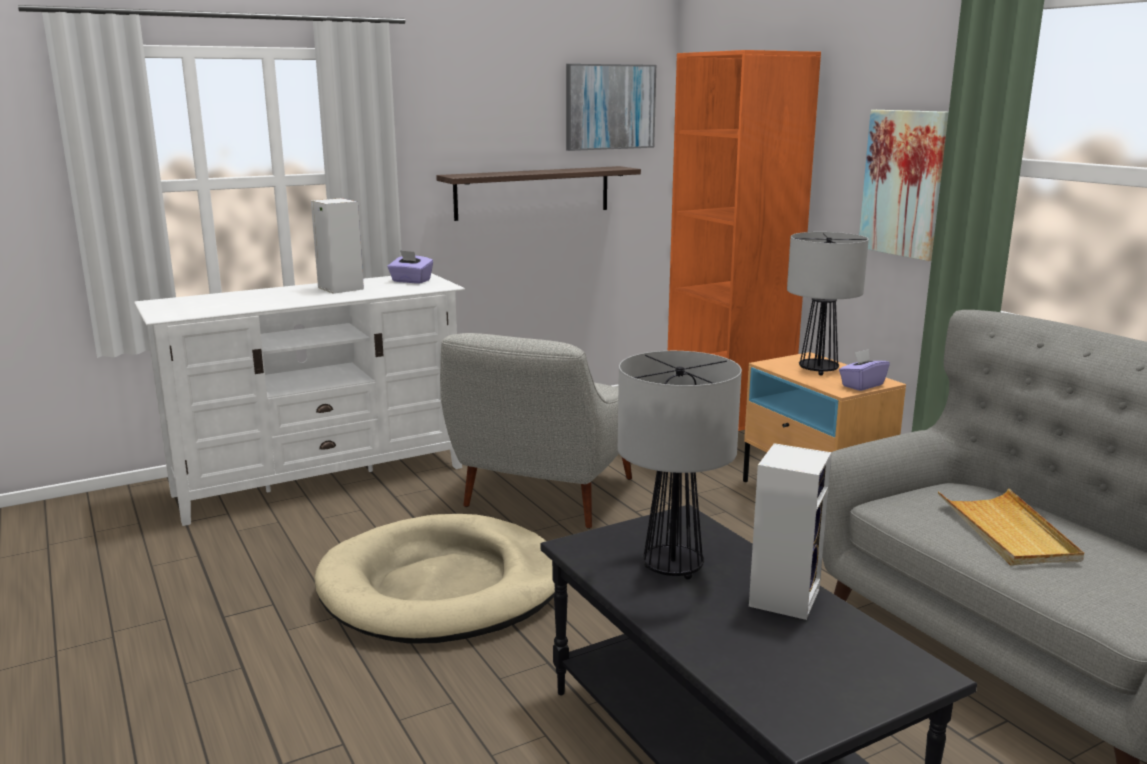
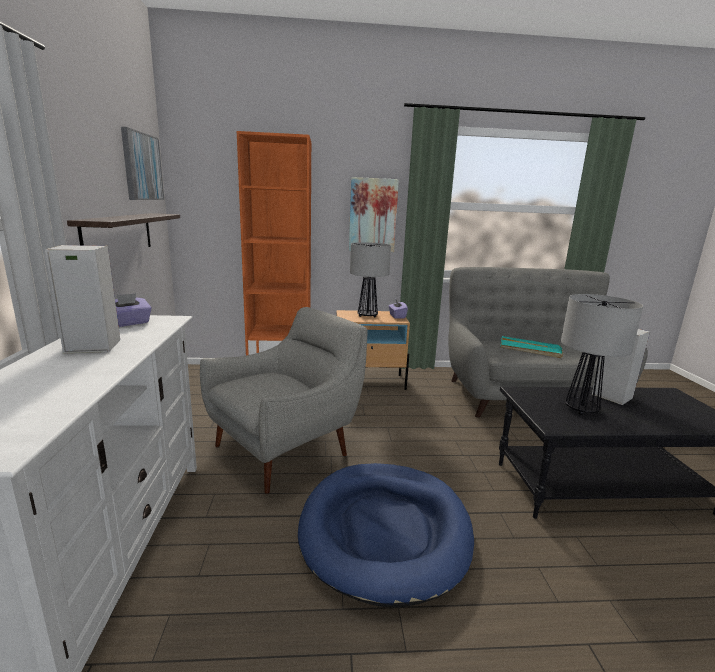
camera: 65 degrees left, 0 degrees up
beige dog bed [314,514,555,643] -> blue dog bed [298,463,474,607]
grey armchair [440,333,632,529] -> grey armchair turned 90 degrees counterclockwise [200,307,368,494]
beige tray [938,488,1084,566] -> turquoise tray [500,336,563,358]

